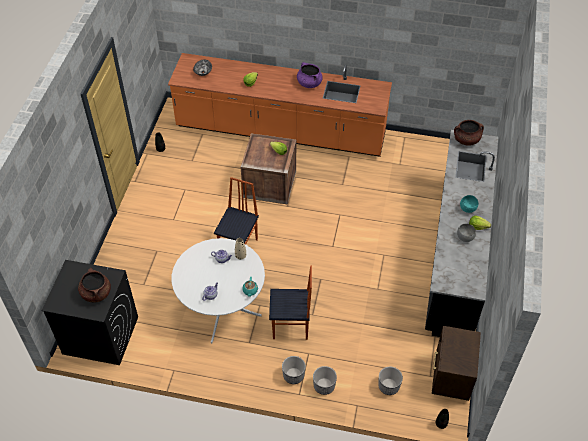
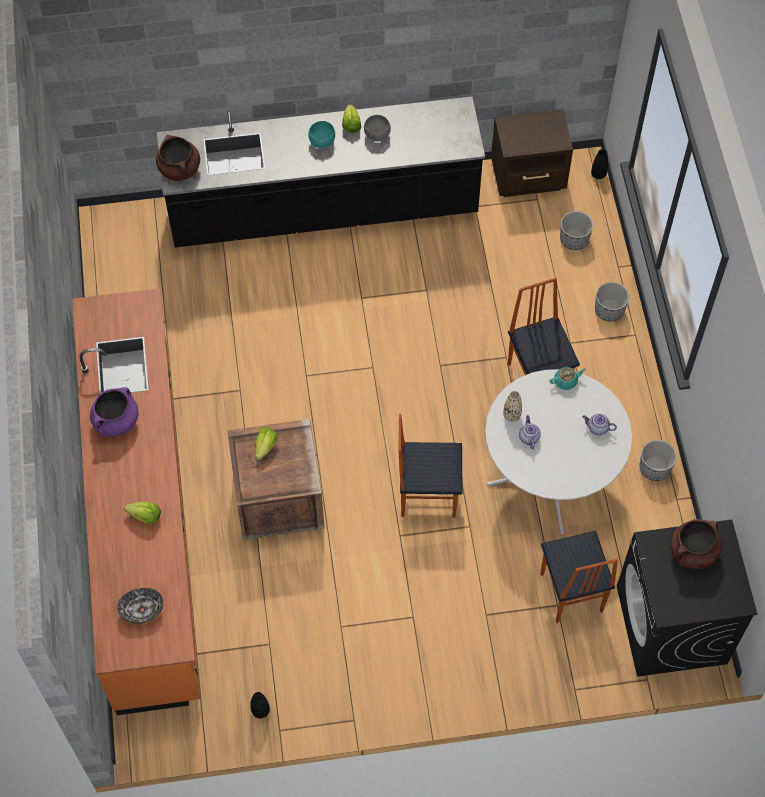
camera: 110 degrees left, 10 degrees up
planter [282,356,306,384] -> planter moved to [639,440,677,481]
none -> chair [540,531,618,623]

